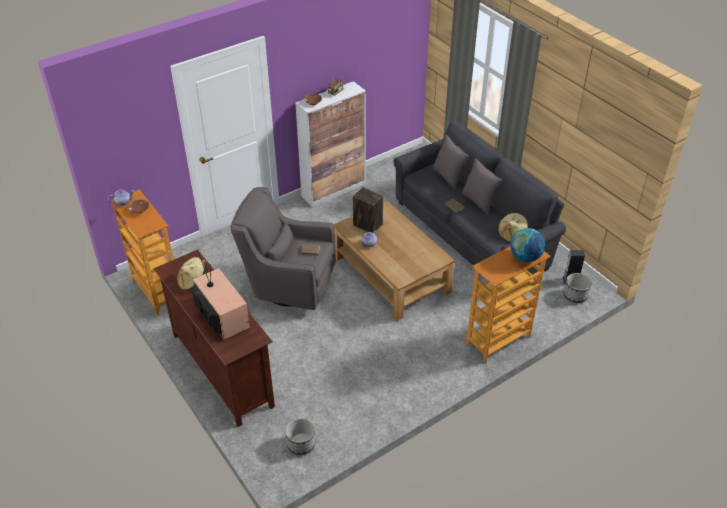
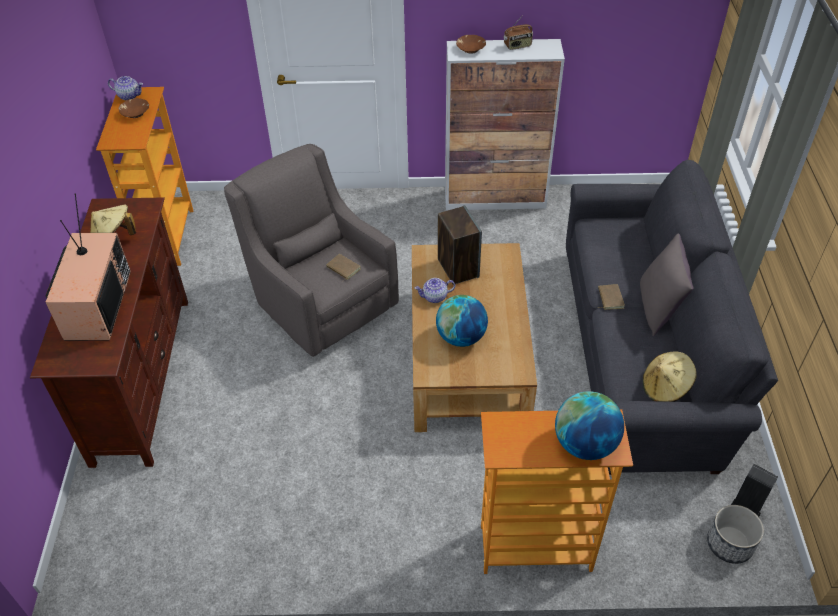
camera: 35 degrees right, 5 degrees up
planter [285,418,316,455] -> none
grey pillow [433,135,469,190] -> none
none -> globe [436,295,488,347]

